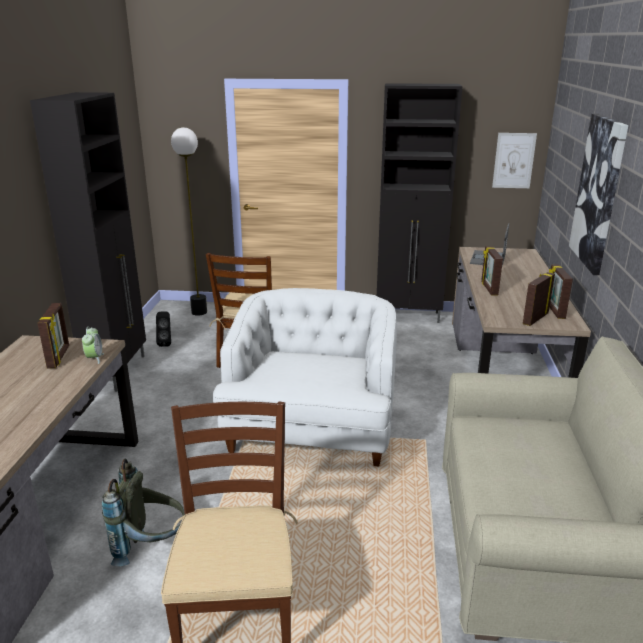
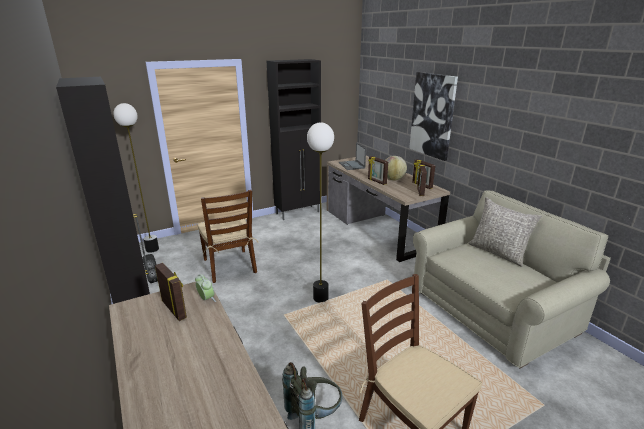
camera: 35 degrees left, 0 degrees up
white armchair [213,288,397,466] -> floor lamp [307,122,334,303]
picture [492,133,537,188] -> none
none -> globe [385,156,407,180]
none -> grey pillow [469,197,542,267]

